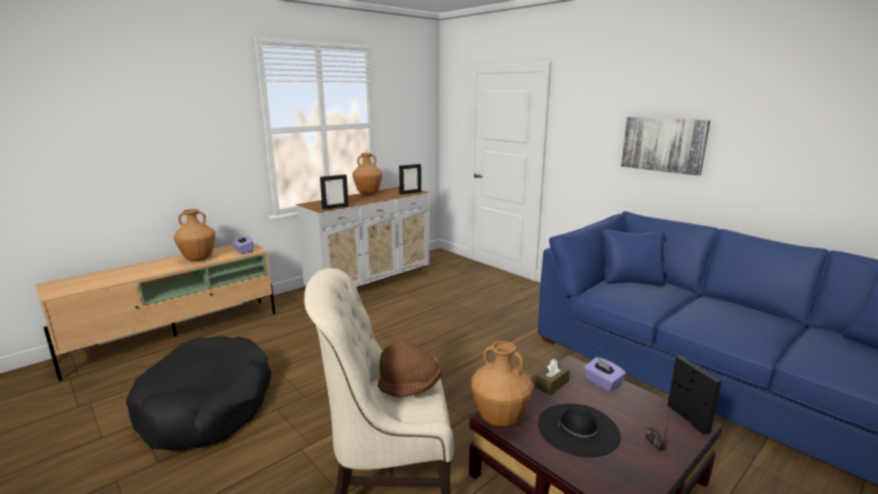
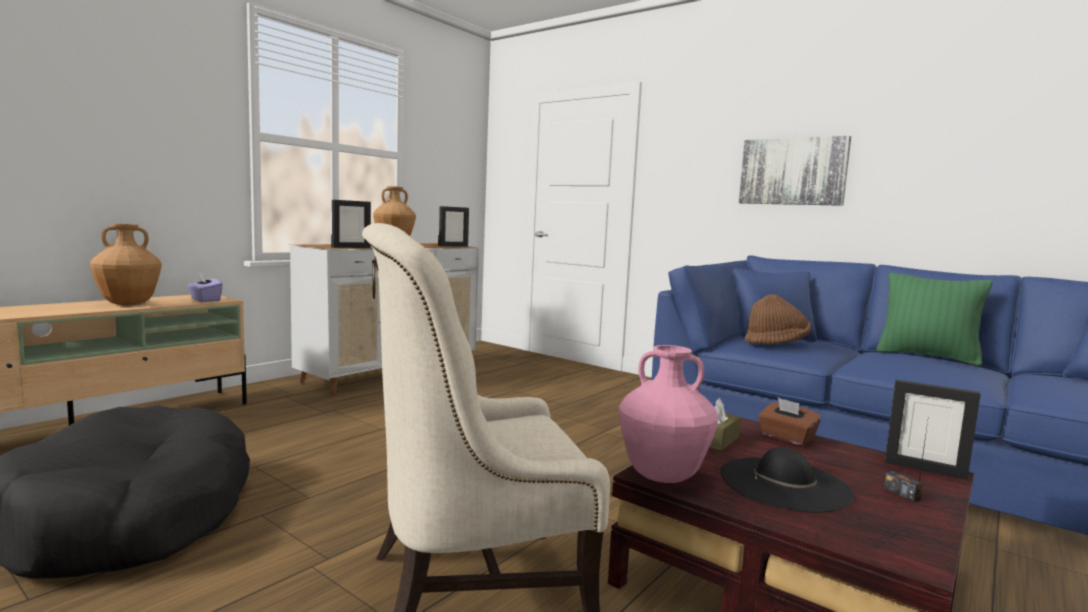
camera: 10 degrees left, 10 degrees down
brown hat [378,341,442,397] -> brown hat moved to [745,294,811,345]
brown vase [471,341,534,427] -> pink vase [618,345,718,483]
purple tissue box [584,357,626,392] -> brown tissue box [758,398,821,446]
picture frame [667,356,721,435] -> picture frame turned 150 degrees clockwise [885,380,981,480]
none -> green pillow [876,273,992,366]

